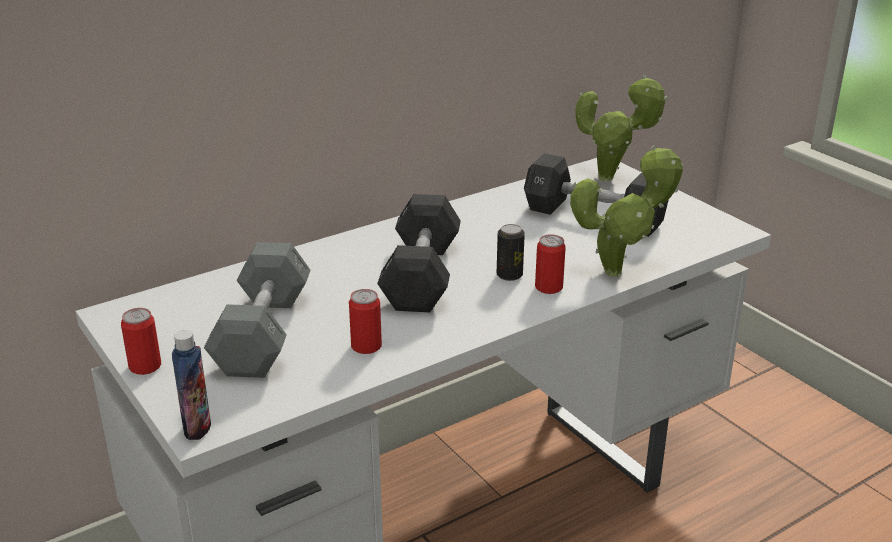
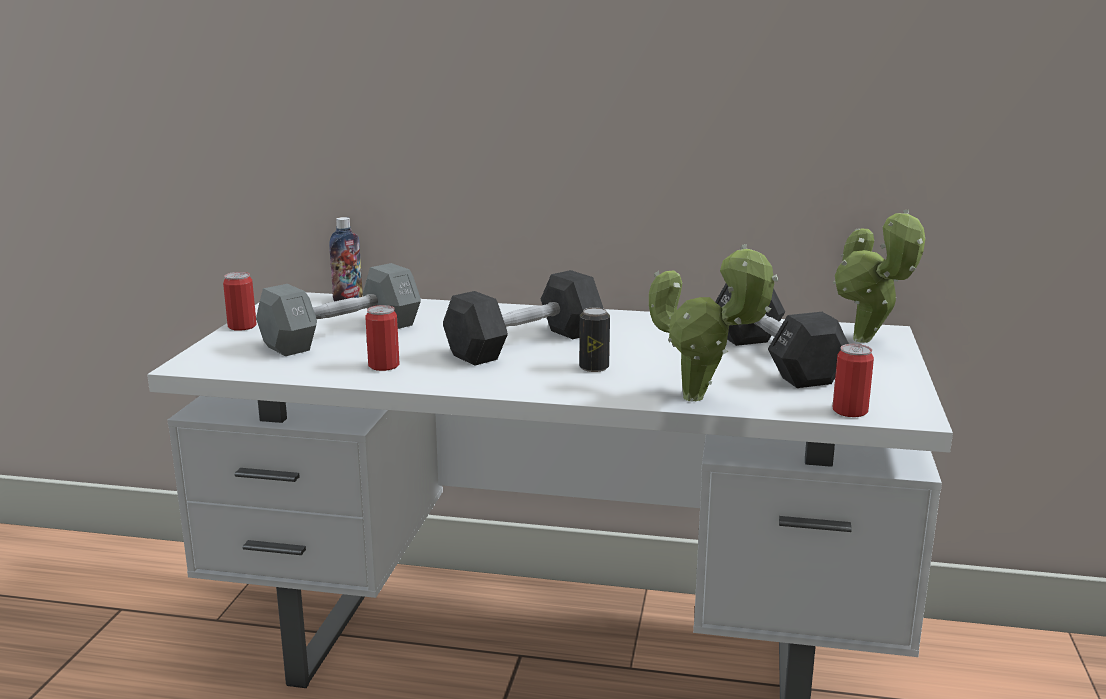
camera: 45 degrees right, 10 degrees down
bottle [172,330,211,440] -> bottle moved to [329,217,363,302]
can [535,234,566,294] -> can moved to [833,344,874,417]

